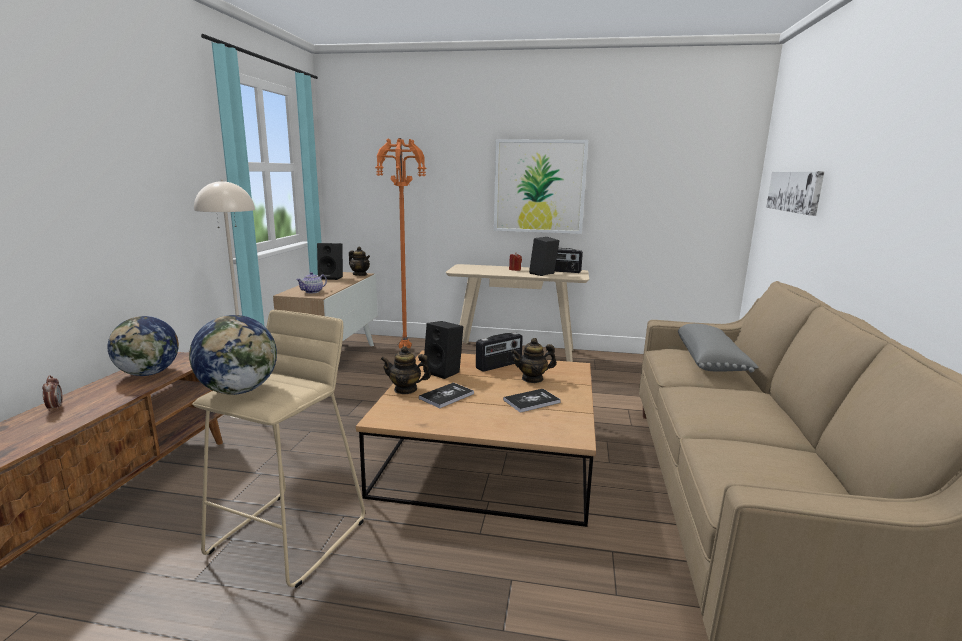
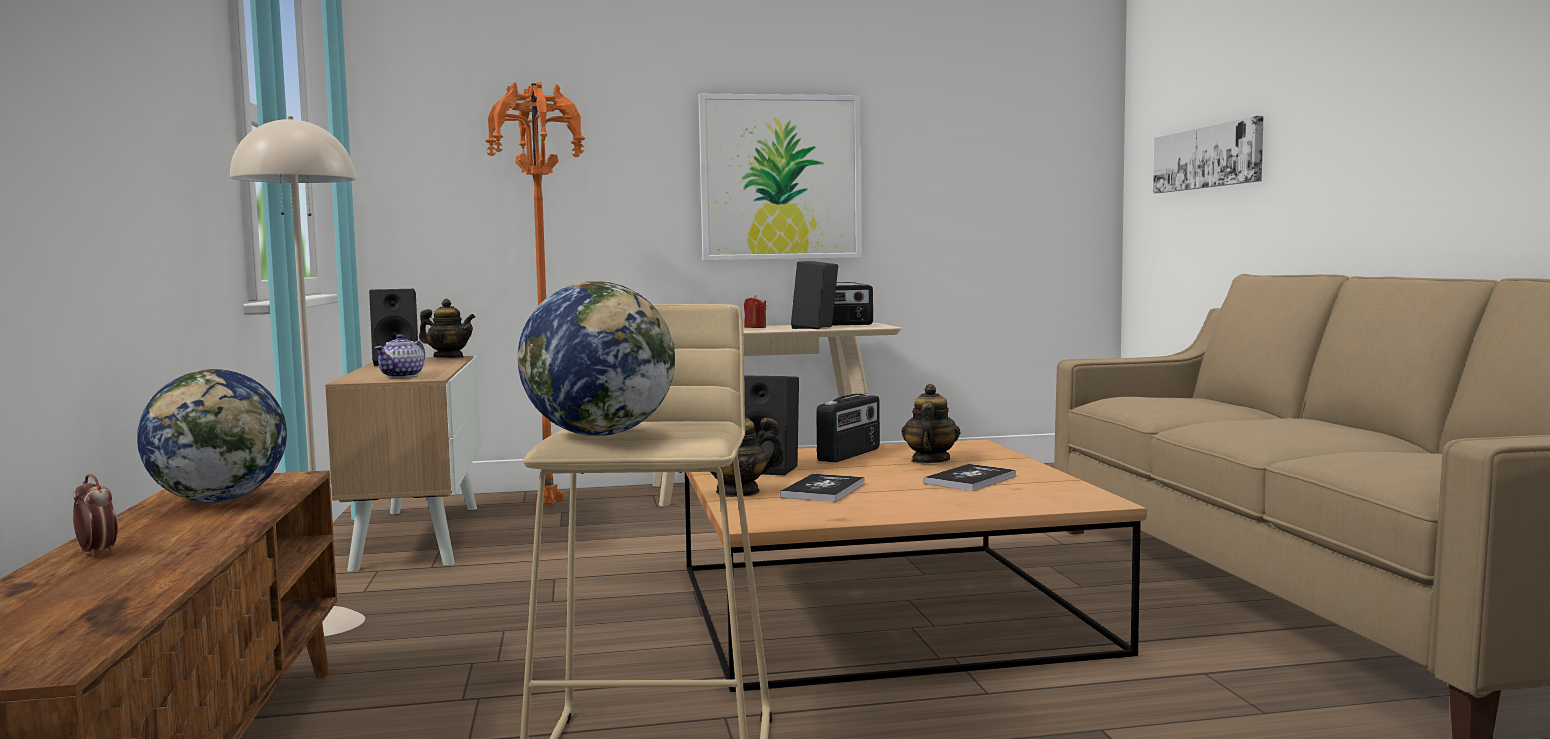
camera: 20 degrees left, 10 degrees down
teapot [511,338,557,383] -> teapot turned 135 degrees clockwise [902,384,960,463]
grey pillow [678,324,759,373] -> none

